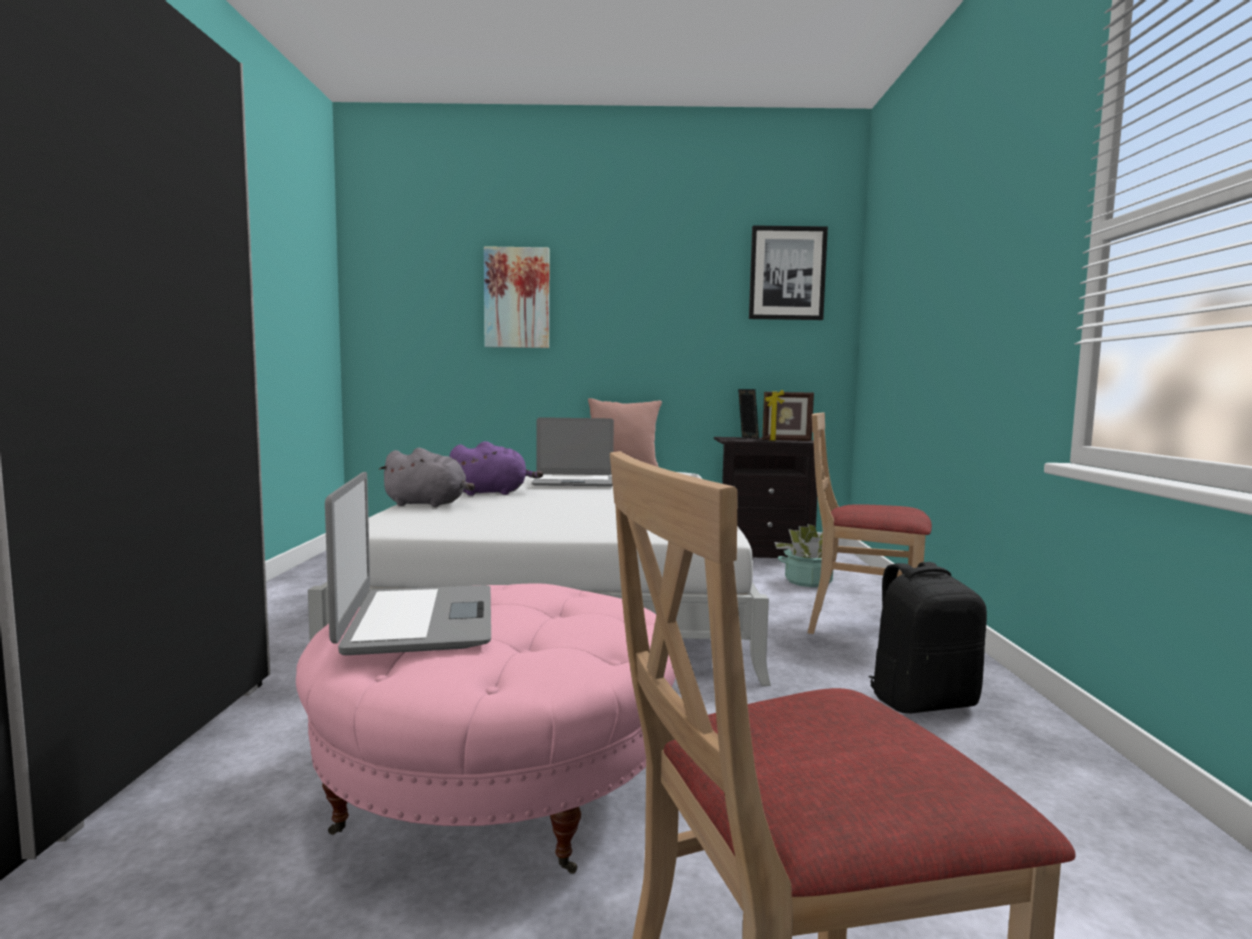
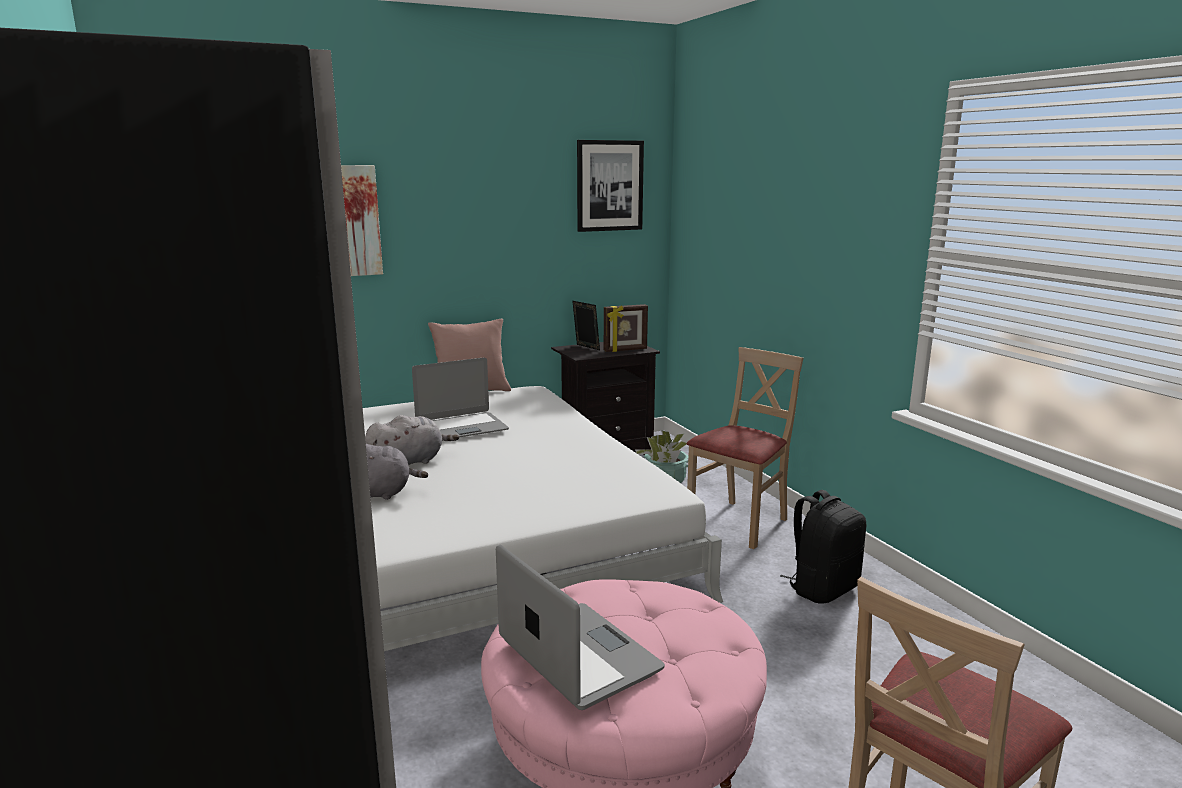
camera: 25 degrees left, 10 degrees up
purple plush toy [449,441,543,496] -> grey plush toy [365,415,459,465]
beige chair [808,412,932,634] -> beige chair turned 135 degrees clockwise [687,347,803,549]

